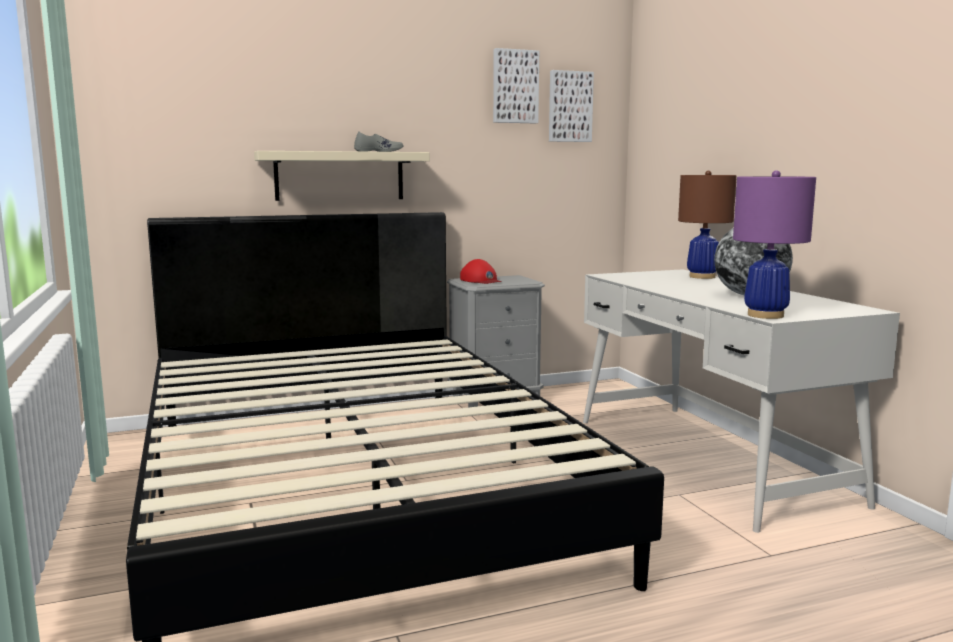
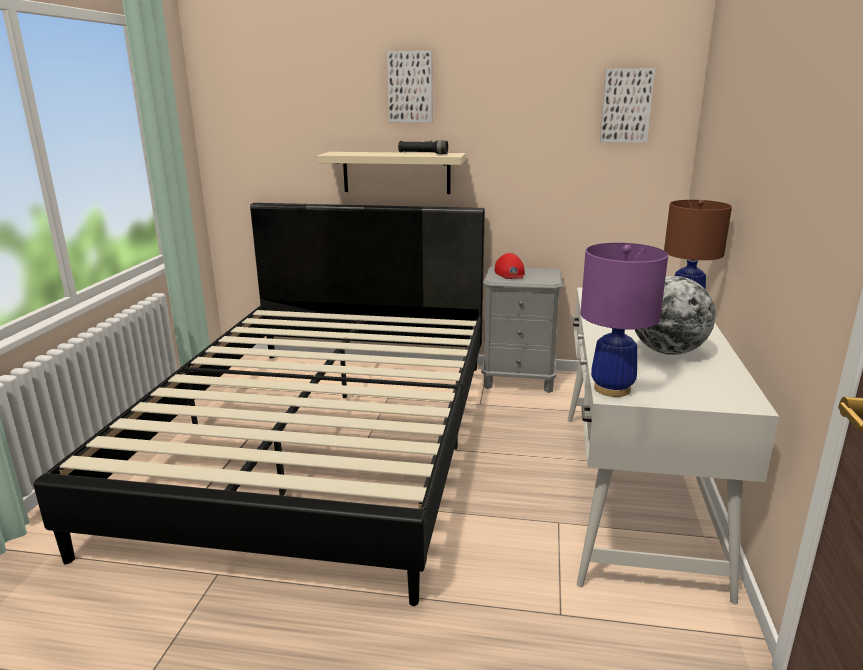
camera: 30 degrees right, 10 degrees up
grey shoe [354,131,404,152] -> black flashlight [398,140,448,154]
picture [493,48,539,123] -> picture moved to [387,51,433,122]

